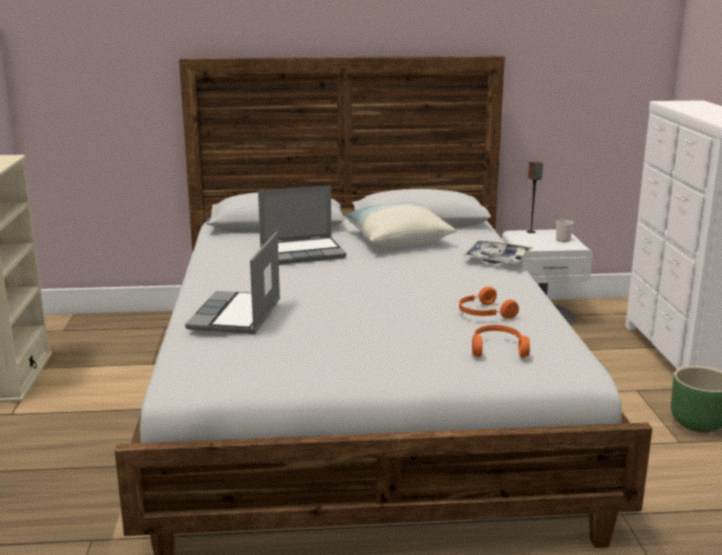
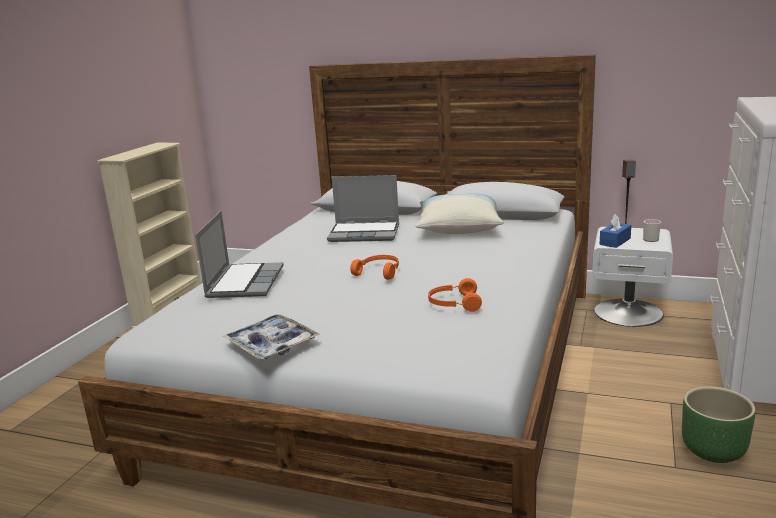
camera: 25 degrees right, 0 degrees up
laptop [185,232,280,334] -> laptop turned 150 degrees clockwise [195,211,284,298]
tray [463,241,532,264] -> tray moved to [223,314,320,359]
orange headphones [472,325,530,358] -> orange headphones moved to [350,255,399,280]
none -> blue tissue box [599,214,631,248]

